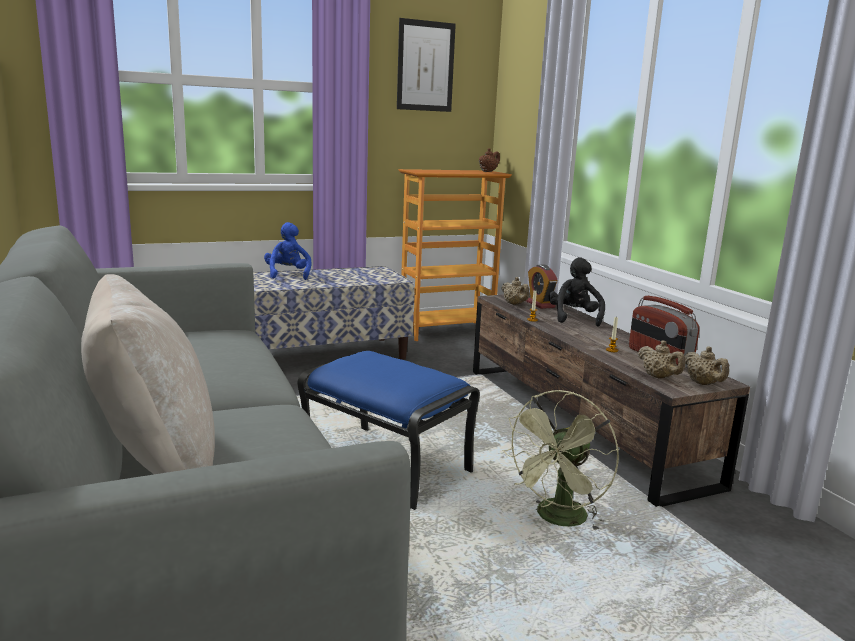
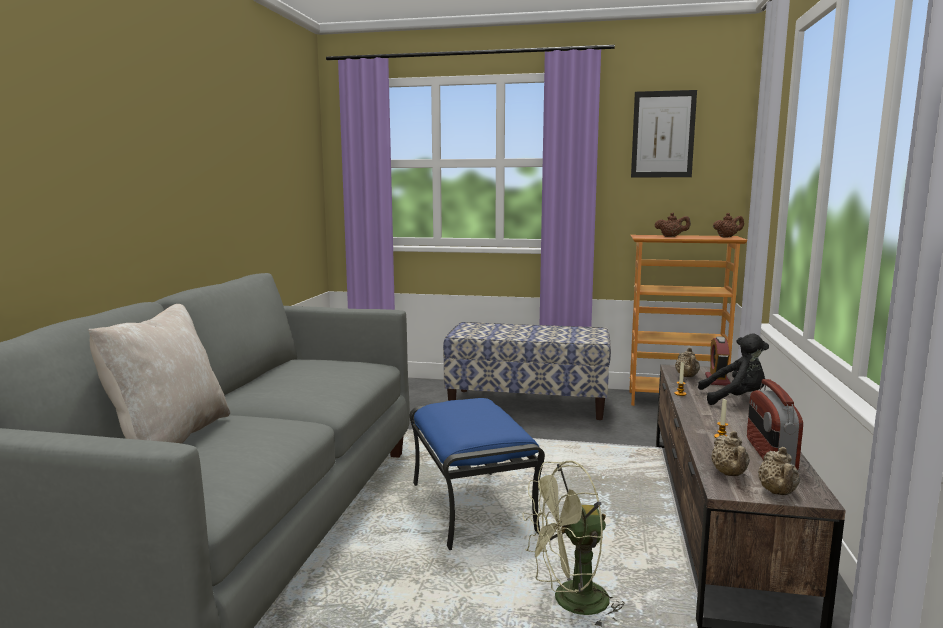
camera: 35 degrees right, 5 degrees down
blue plush toy [264,222,311,280] -> none
black plush toy [548,257,605,327] -> black plush toy turned 60 degrees clockwise [698,334,769,405]
none -> brown teapot [655,213,691,237]

